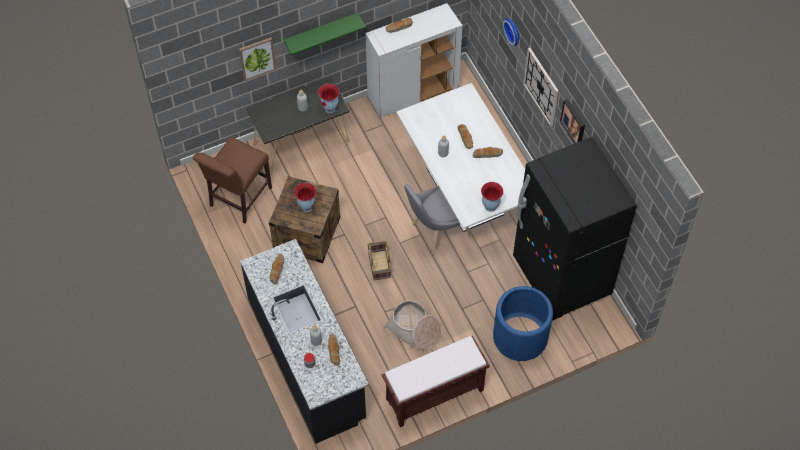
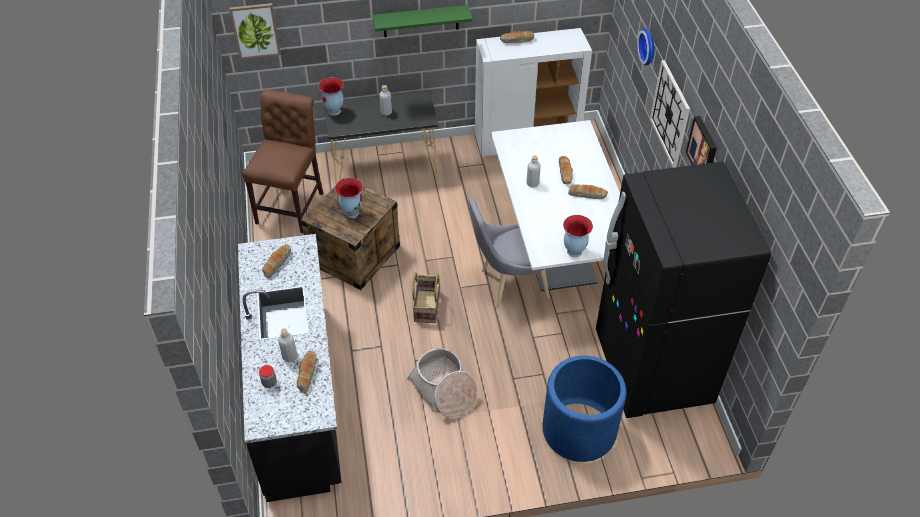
camera: 15 degrees right, 10 degrees down
brown chair [193,136,272,223] -> brown chair turned 150 degrees clockwise [243,89,323,233]
picture [239,37,276,81] -> picture moved to [229,3,281,59]
vase [318,84,340,113] -> vase moved to [319,77,344,116]
brown bench [381,336,490,427] -> none

